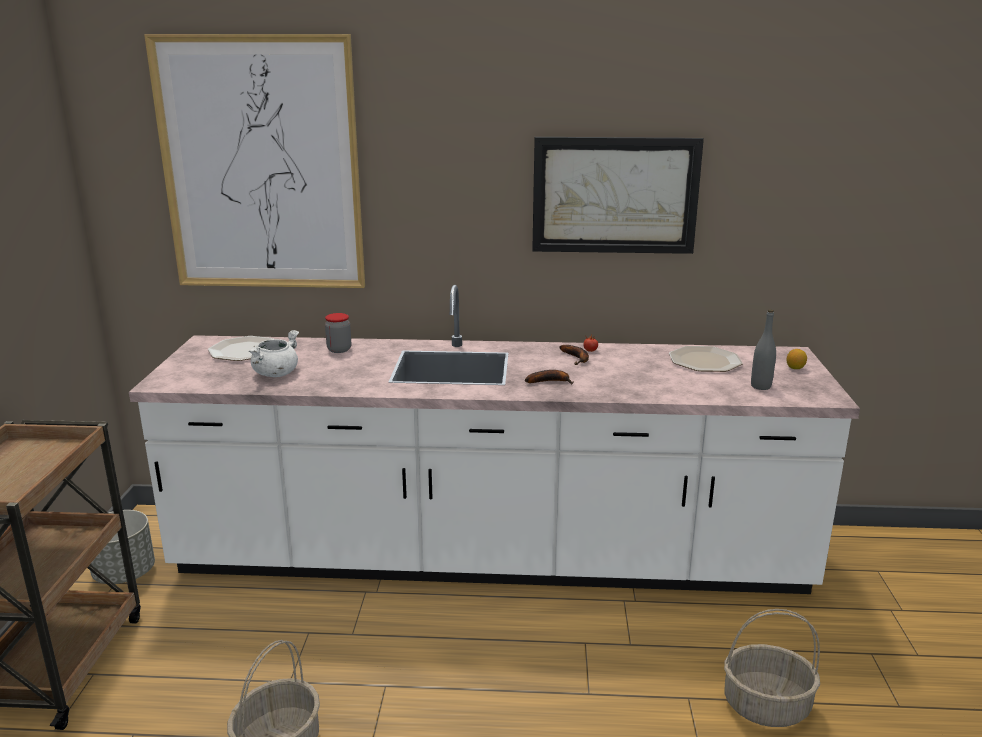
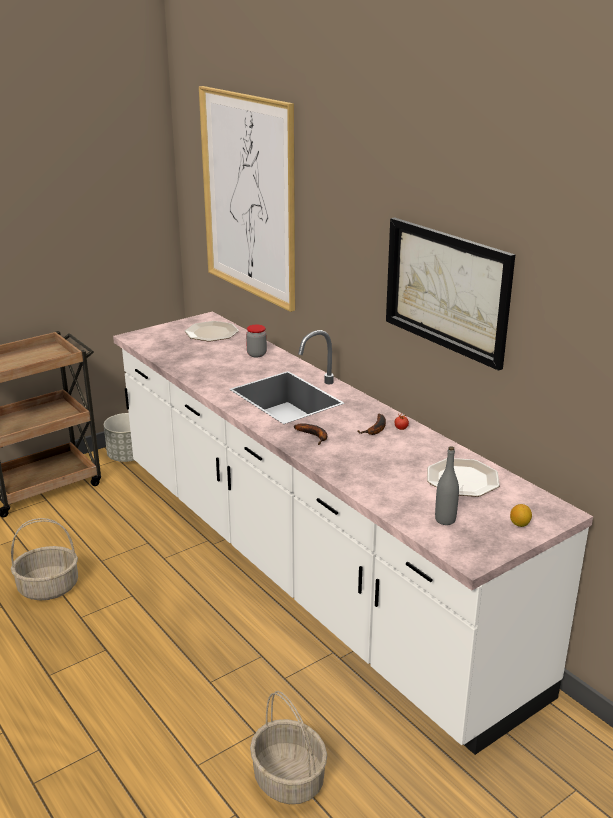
camera: 50 degrees right, 5 degrees up
white cooking pot [249,330,299,377] -> none

